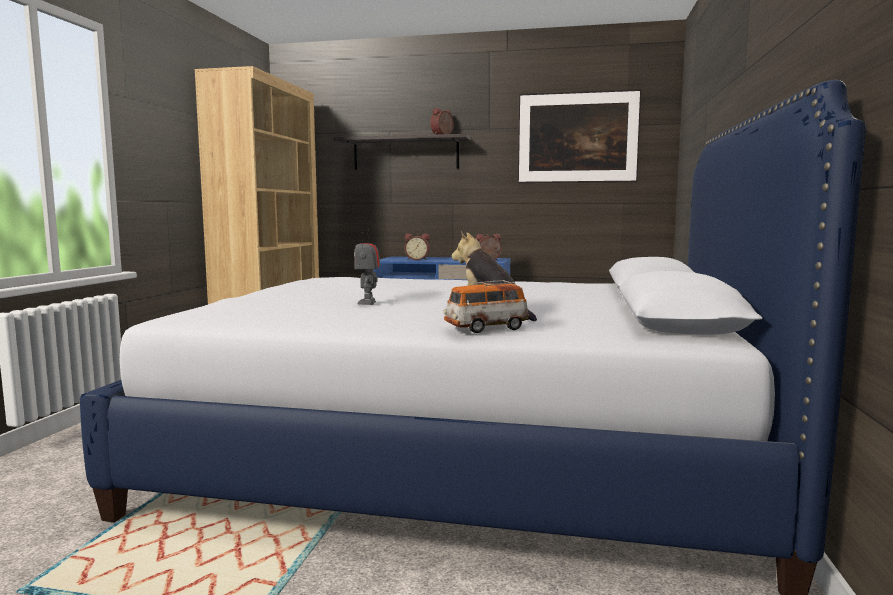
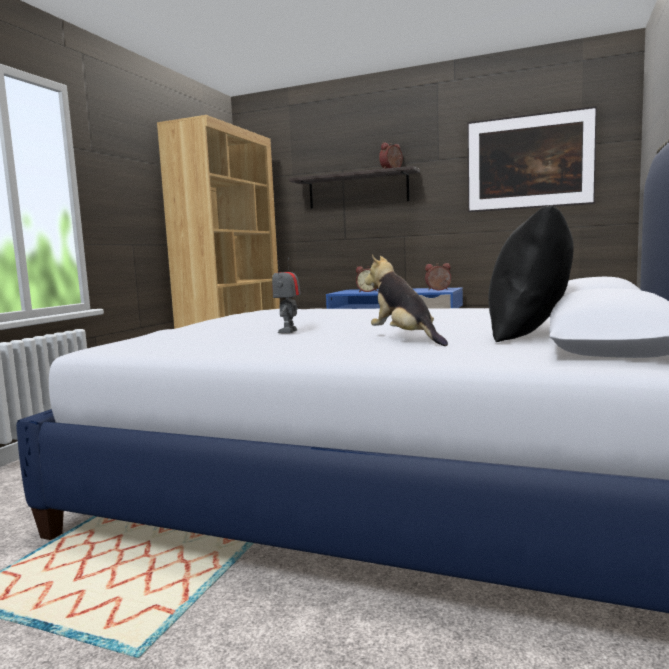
camera: 10 degrees right, 0 degrees up
toy car [444,280,529,333] -> none
none -> black pillow [488,206,574,342]

